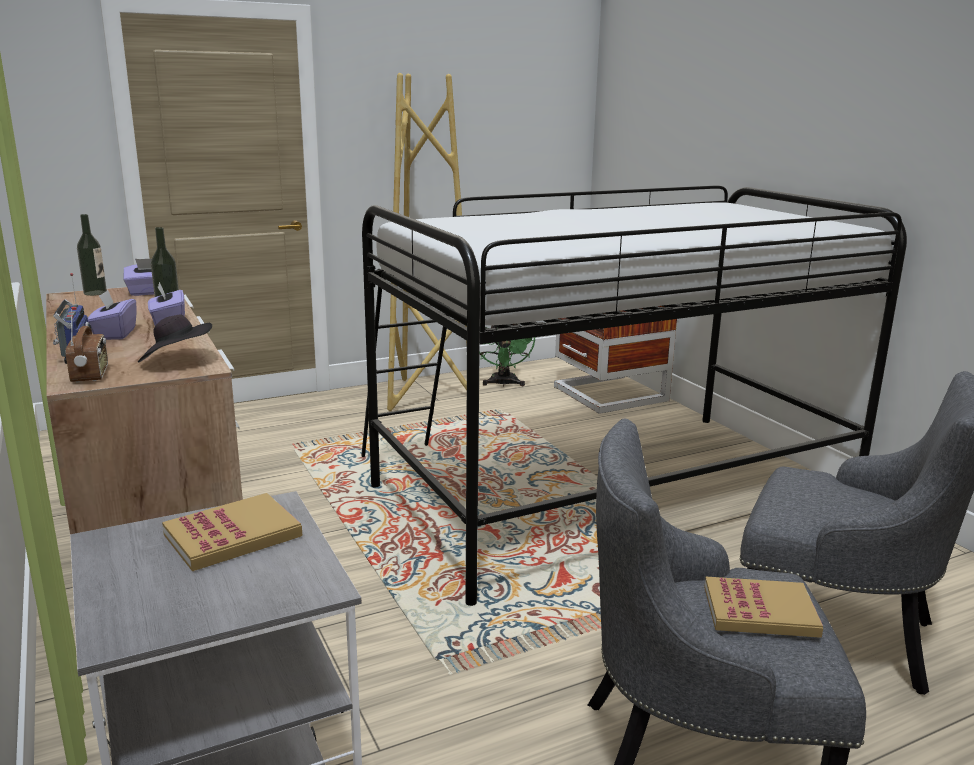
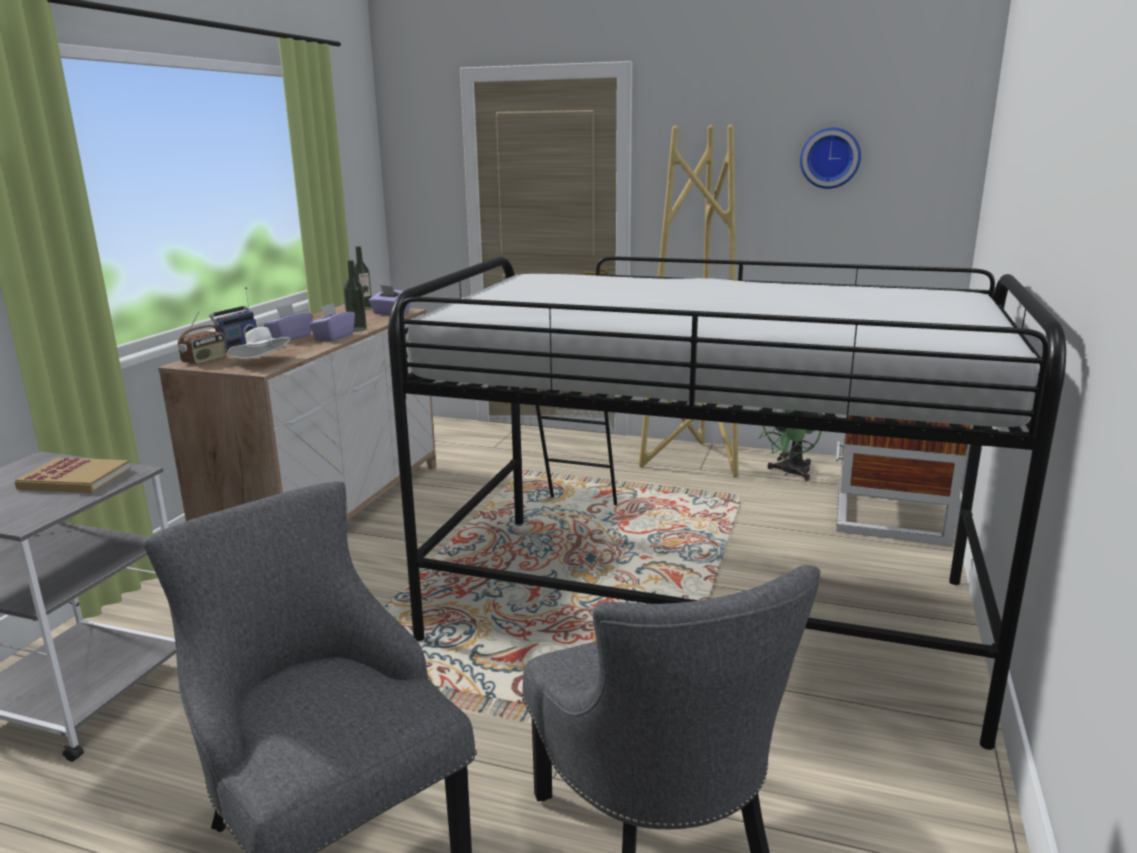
camera: 45 degrees right, 0 degrees up
black hat [138,314,212,363] -> white hat [227,327,291,358]
book [704,577,823,638] -> none
none -> wall clock [800,128,861,189]

